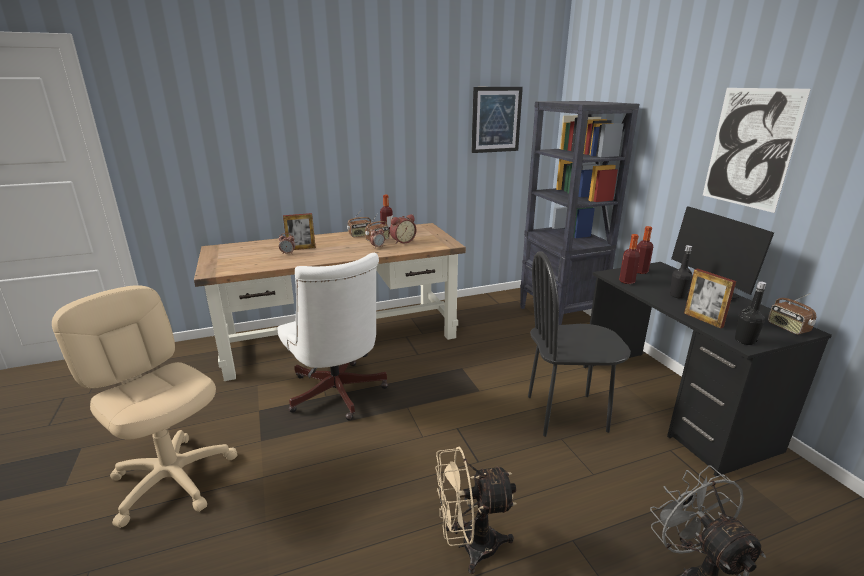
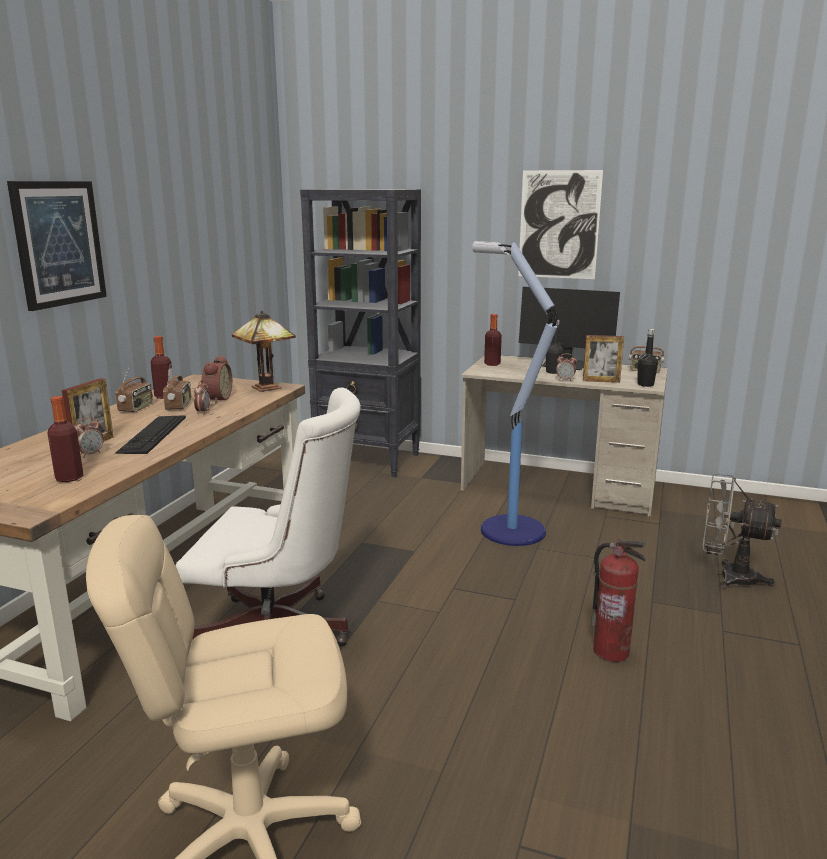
camera: 50 degrees left, 5 degrees down
beige fan [435,447,517,574] -> fire extinguisher [591,539,646,662]
picture [471,87,523,153] -> picture moved to [7,181,107,311]
black chair [528,251,631,437] -> floor lamp [472,241,558,546]
black desk [583,262,832,477] -> beige desk [461,355,668,517]
bottle [619,234,640,284] -> bottle moved to [47,396,84,482]
none -> keyboard [115,415,186,454]
none -> table lamp [232,310,296,392]
none -> alarm clock [556,354,577,380]

